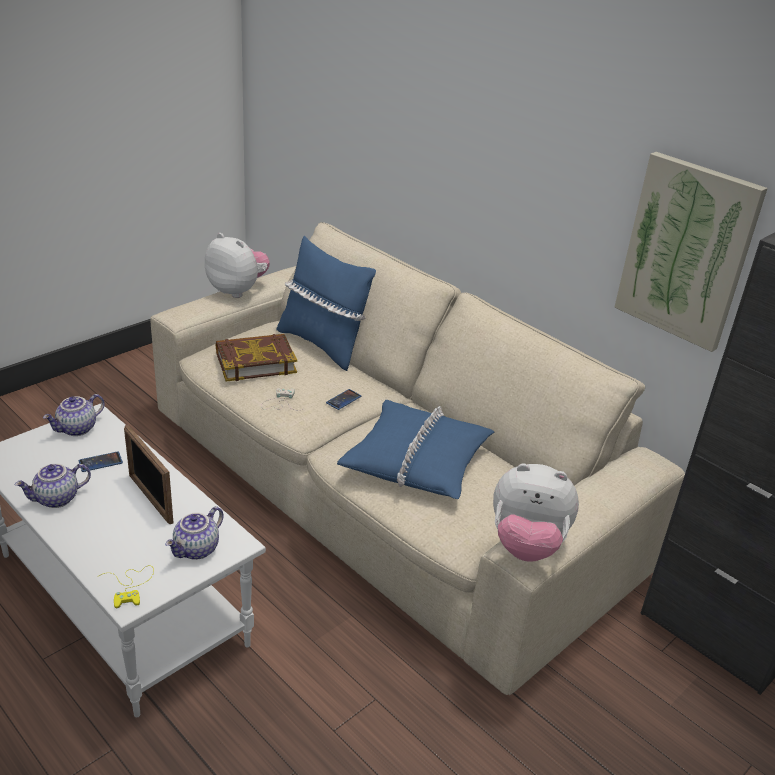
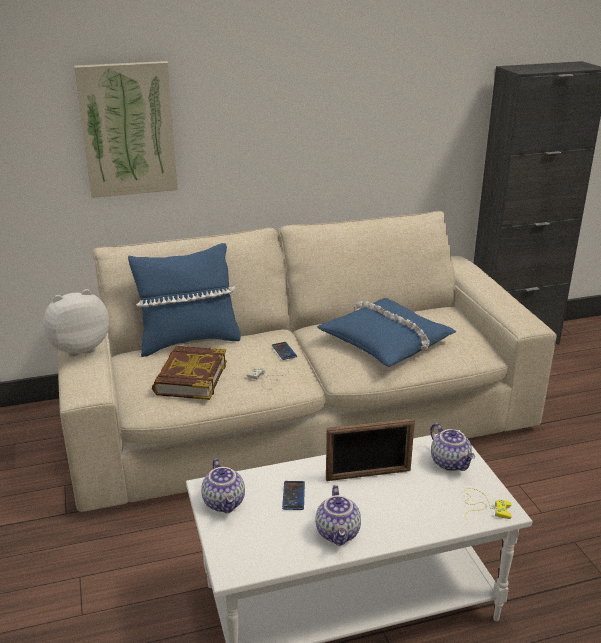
camera: 60 degrees left, 5 degrees down
plush toy [493,463,579,562] -> none
picture [614,152,768,352] -> picture moved to [74,61,178,198]

